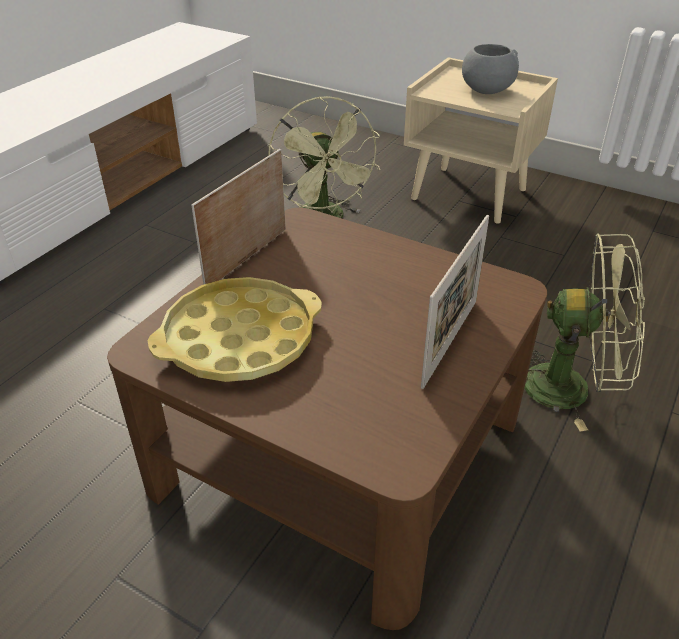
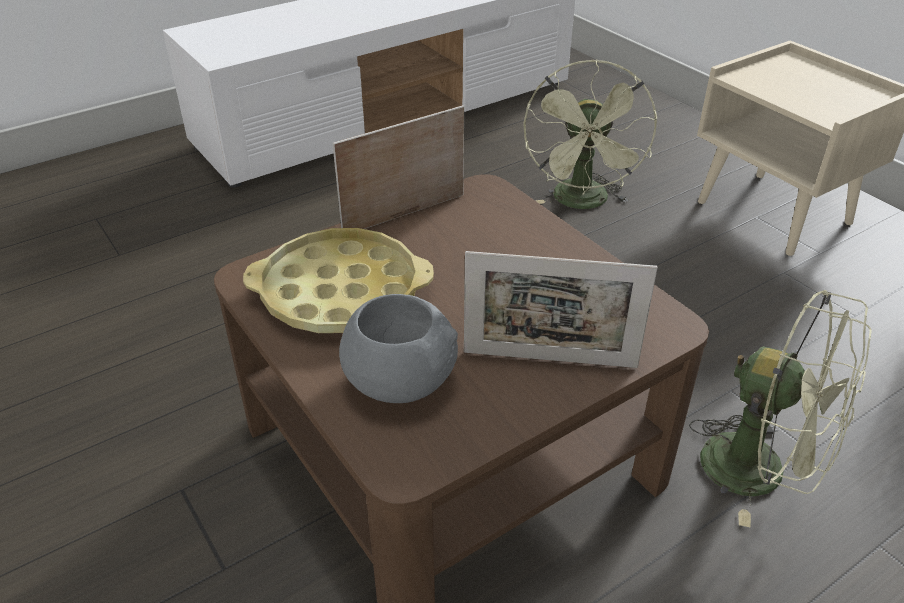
camera: 25 degrees right, 0 degrees up
picture frame [421,215,489,389] -> picture frame turned 45 degrees clockwise [464,251,658,368]
grey bowl [462,44,519,94] -> grey bowl moved to [339,294,458,403]

